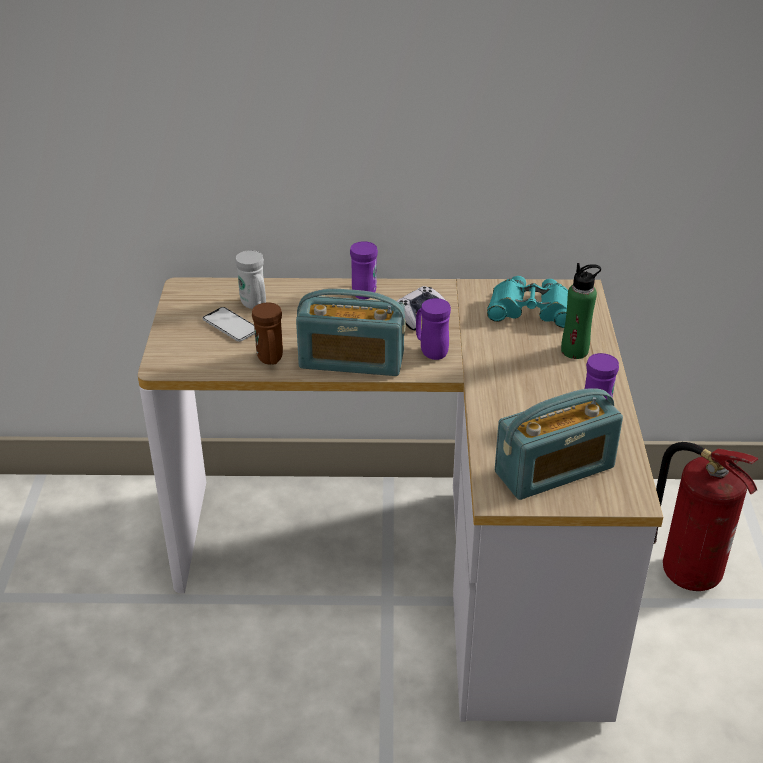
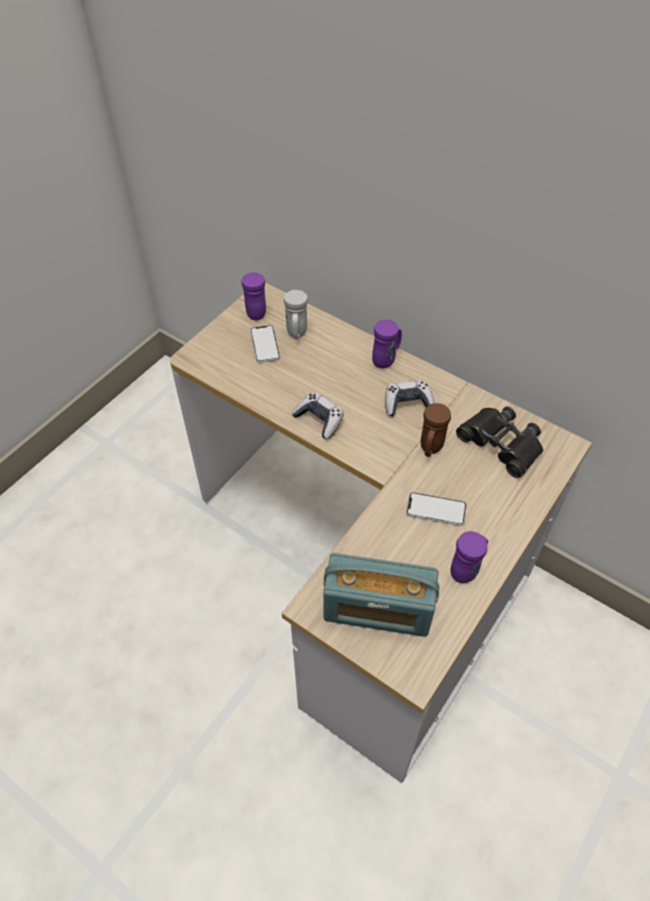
camera: 35 degrees right, 15 degrees up
brown mug [252,303,283,364] -> brown mug moved to [421,403,451,457]
radio [296,289,406,376] -> game controller [292,392,344,439]
purple mug [416,298,451,360] -> purple mug moved to [242,272,266,320]
turquoise binoculars [487,276,568,328] -> black binoculars [456,407,543,478]
green bottle [561,263,601,359] -> none
fire extinguisher [654,442,758,591] -> none
none -> phone [406,492,467,526]

